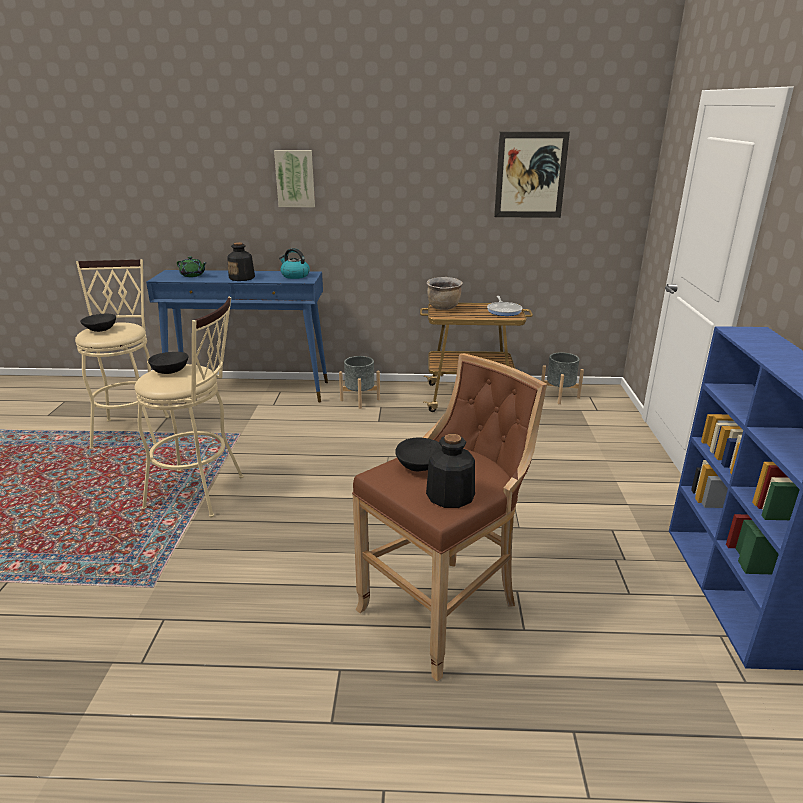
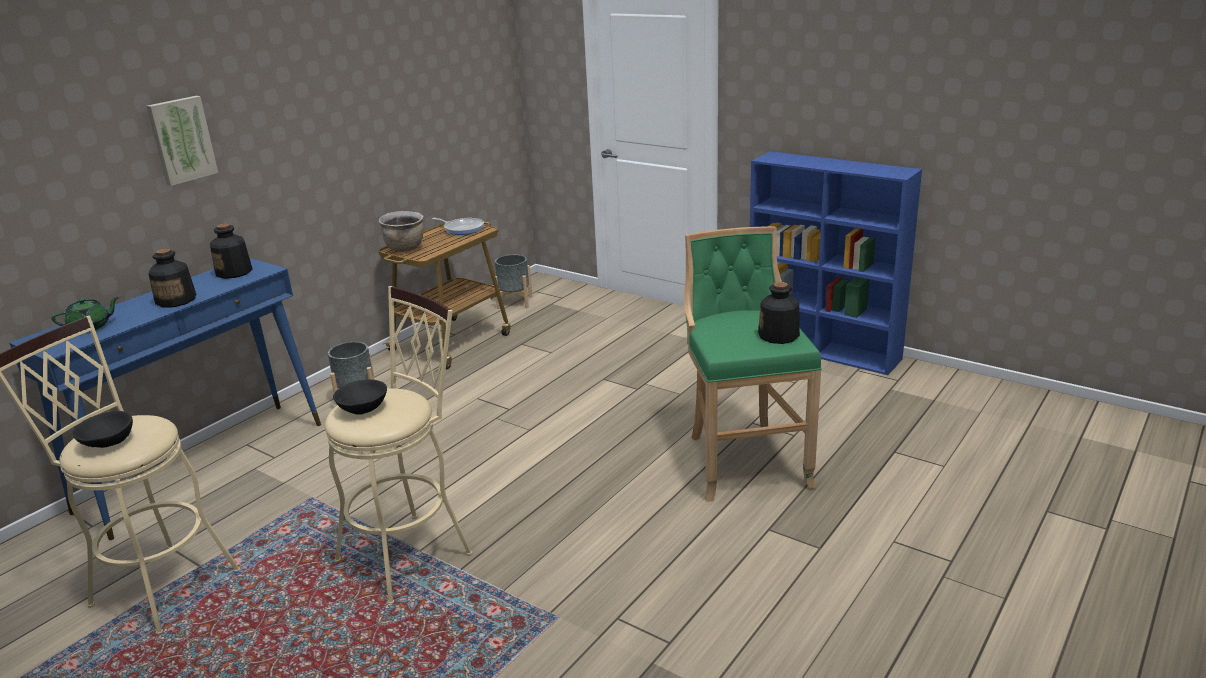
camera: 55 degrees left, 0 degrees up
kettle [279,248,310,279] -> bottle [210,224,253,279]
brown stool [352,353,547,682] -> green stool [684,226,822,502]
black bowl [395,438,442,471] -> none
picture [494,131,570,218] -> none

